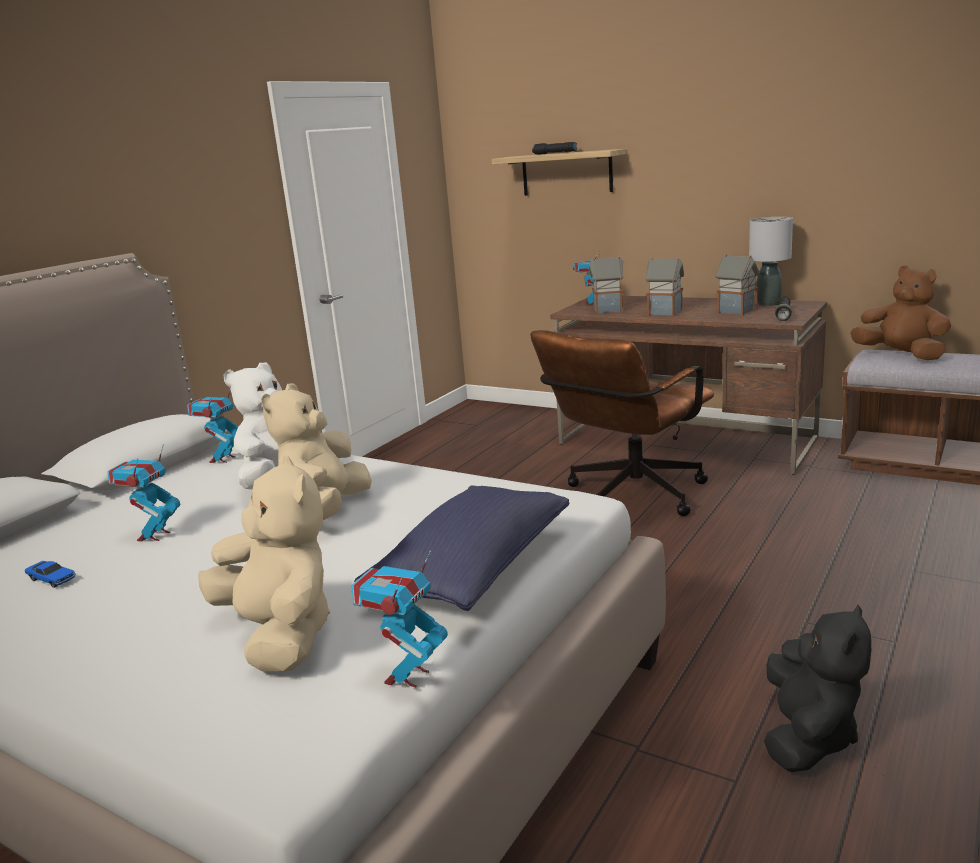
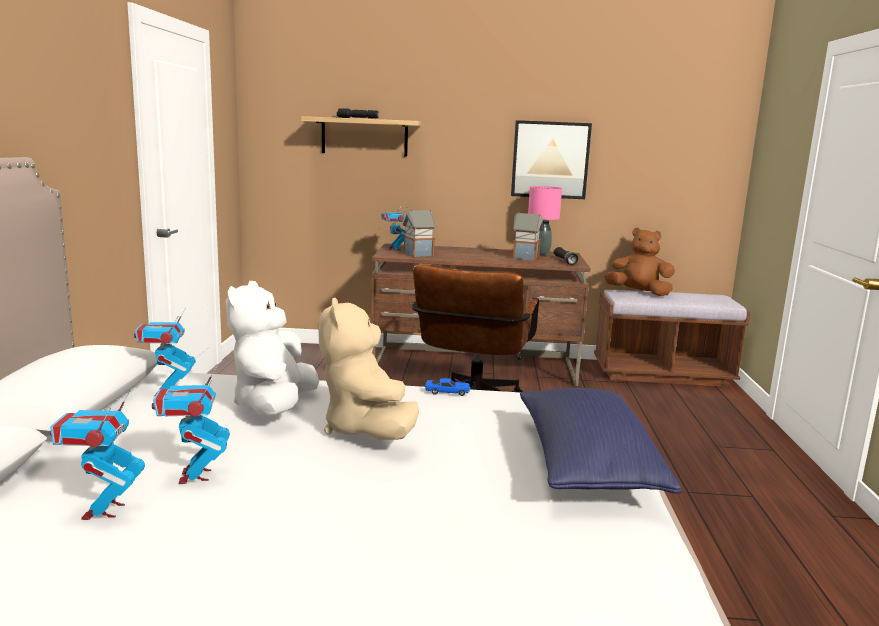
camera: 30 degrees left, 5 degrees down
toy car [25,561,76,588] -> toy car moved to [425,378,470,396]
beige plush toy [198,455,331,671] -> none
toy robot [351,550,448,687] -> toy robot moved to [50,389,145,520]
toy house [645,257,685,316] -> none
grey table lamp [749,217,793,306] -> pink table lamp [528,186,562,255]
black plush toy [764,604,871,772] -> none
none -> picture [511,120,592,199]

